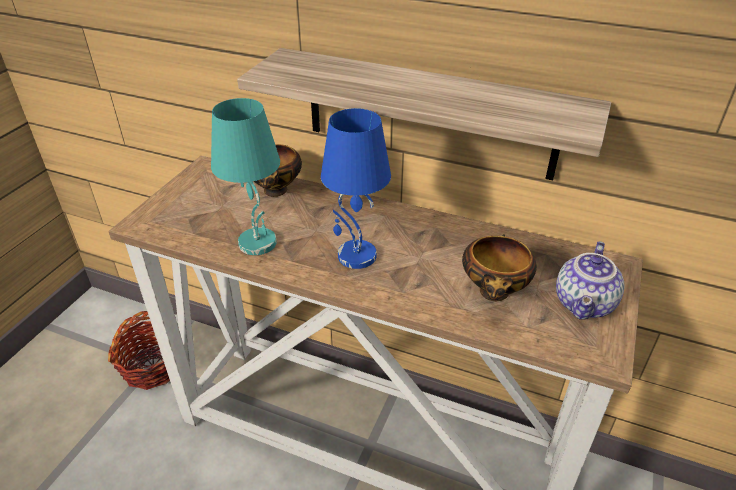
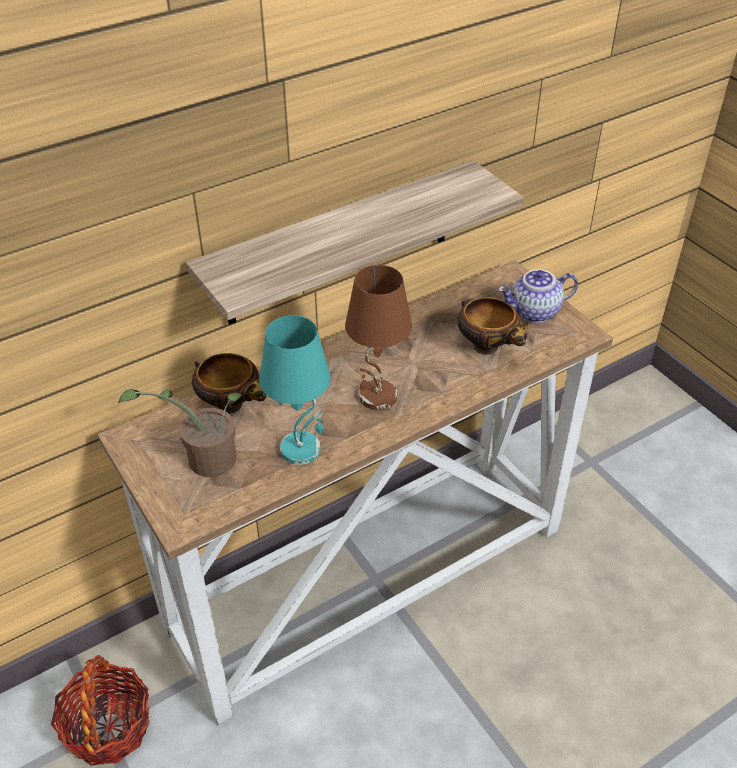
camera: 55 degrees left, 5 degrees up
blue table lamp [321,108,391,269] -> brown table lamp [345,265,412,410]
teapot [556,241,625,320] -> teapot turned 105 degrees clockwise [498,270,578,323]
none -> potted plant [118,389,242,477]

